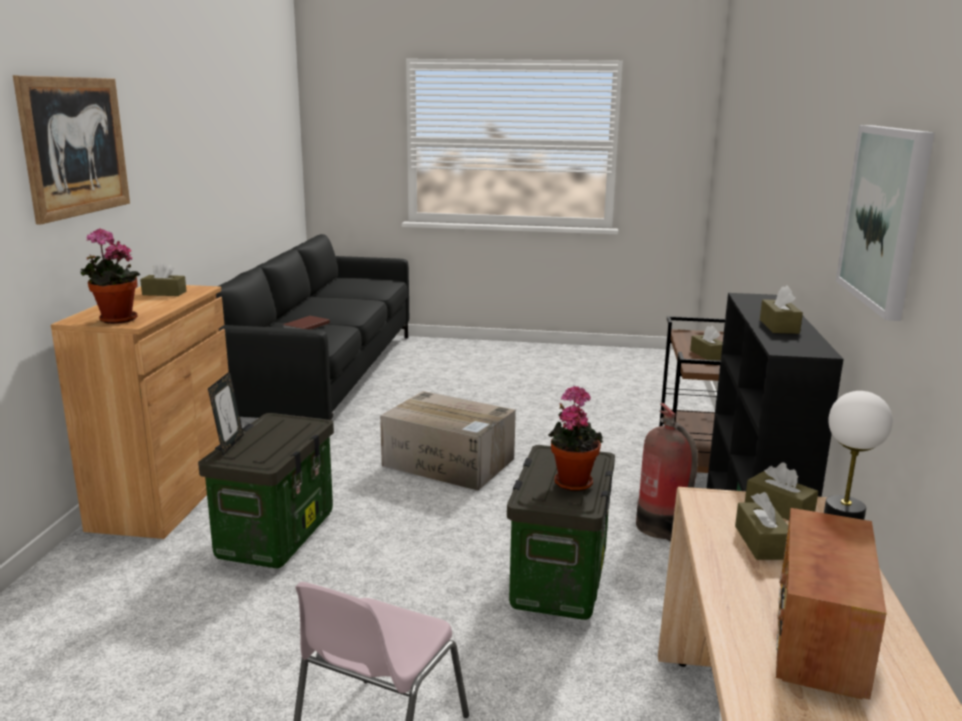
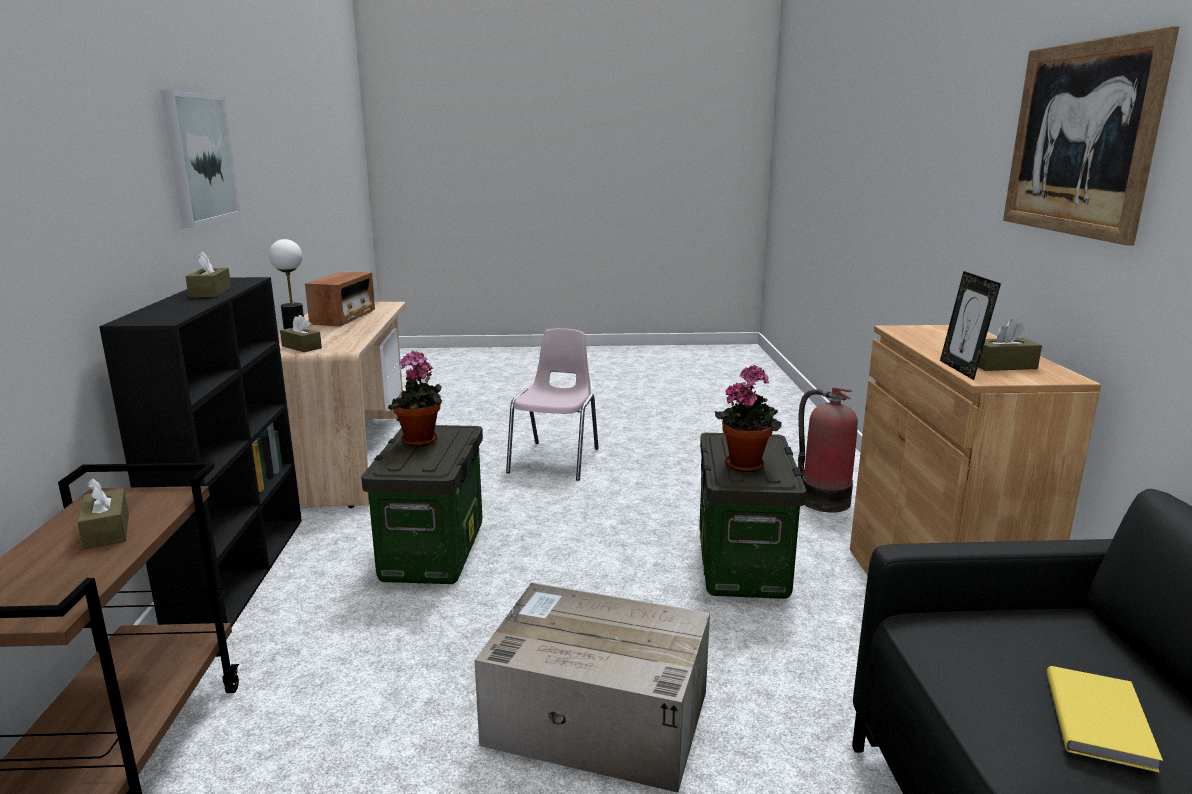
camera: 170 degrees right, 0 degrees up
potted plant [81,228,140,324] -> potted plant moved to [715,364,782,472]
picture frame [208,371,244,455] -> picture frame moved to [940,271,1001,380]
brown book [282,316,330,329] -> yellow book [1046,666,1163,773]
fire extinguisher [636,403,698,542] -> fire extinguisher moved to [798,387,858,513]
brown tissue box [735,492,788,560] -> none

